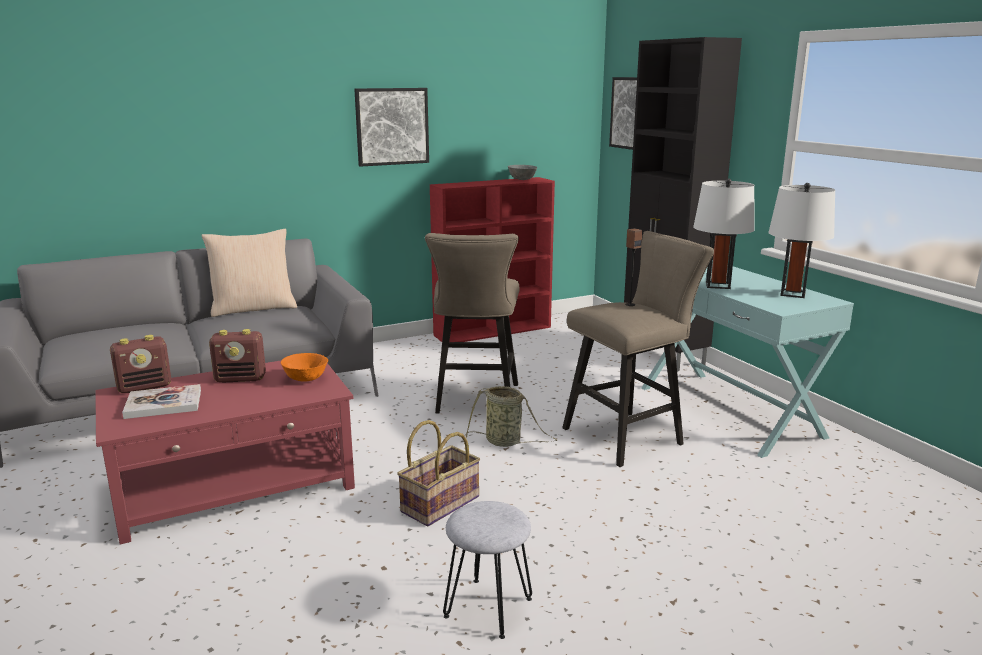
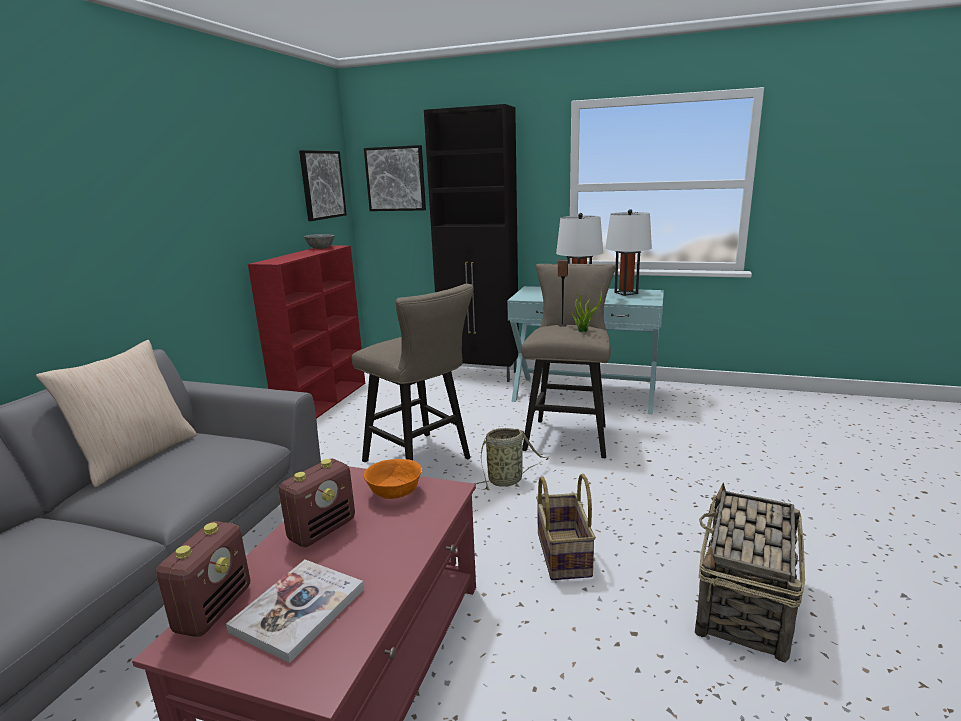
camera: 45 degrees left, 0 degrees up
picture [354,88,429,167] -> picture moved to [299,150,347,221]
grey stool [443,501,532,639] -> basket [695,482,805,663]
none -> potted plant [571,286,603,332]

